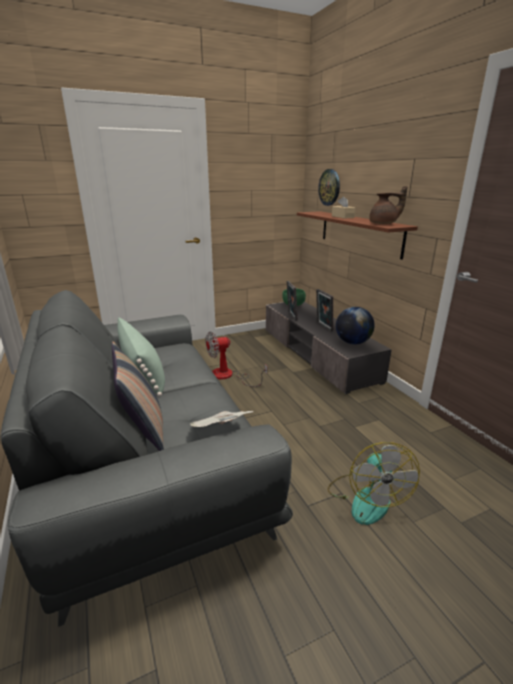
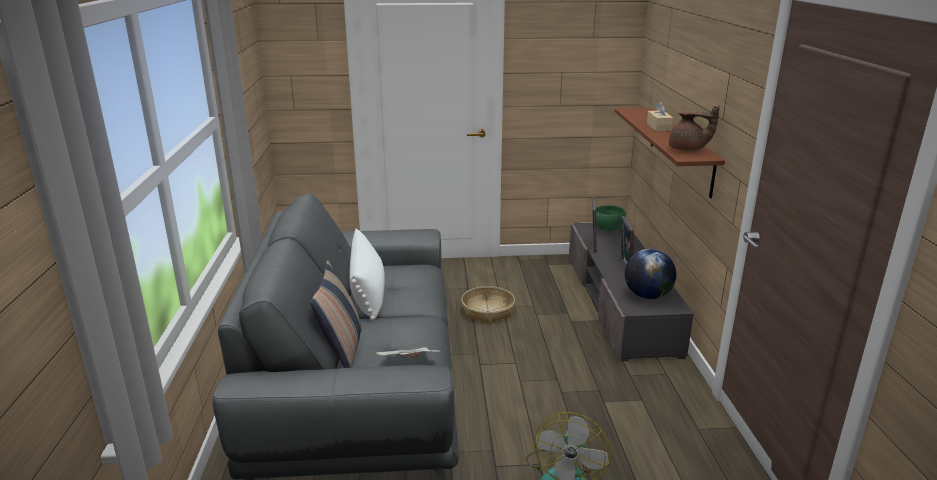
camera: 20 degrees right, 0 degrees up
green pillow [117,317,165,397] -> white pillow [349,229,385,321]
fan [205,331,267,387] -> basket [461,286,515,324]
wall clock [318,169,340,206] -> none

